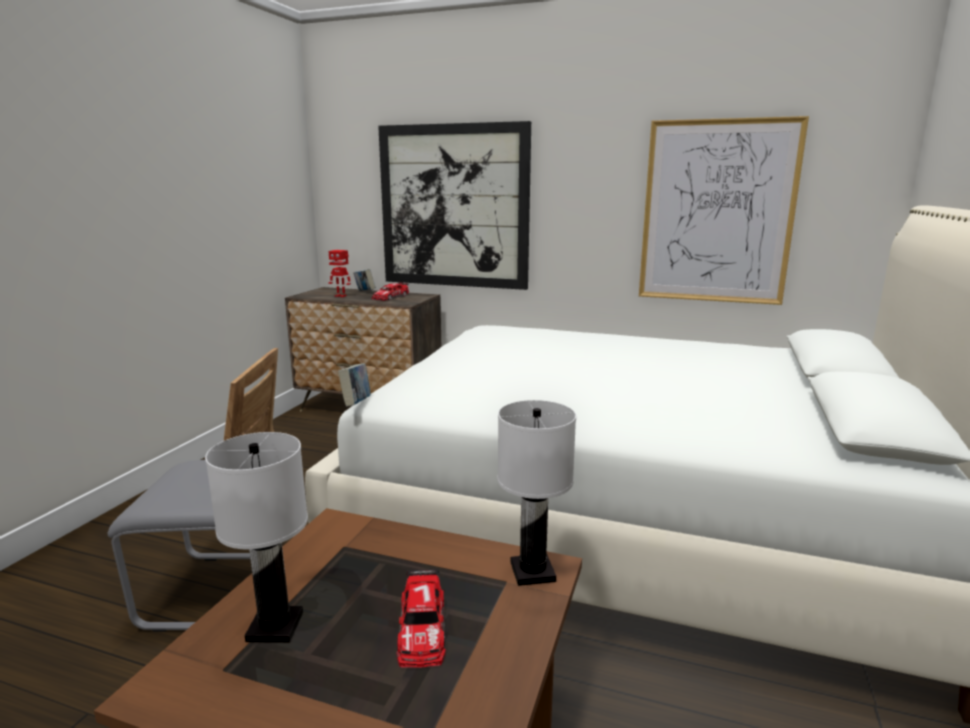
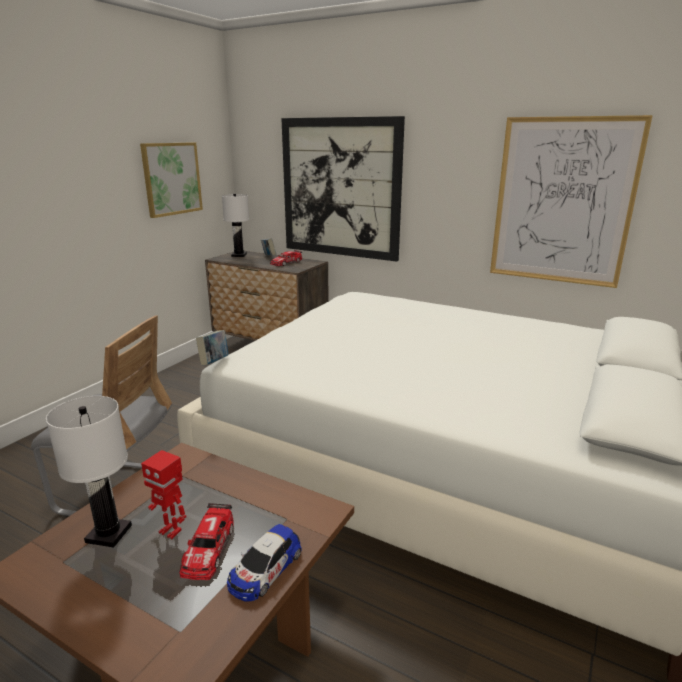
camera: 10 degrees right, 5 degrees up
toy robot [328,250,351,297] -> toy robot moved to [141,450,186,539]
white table lamp [497,400,576,586] -> white table lamp moved to [222,194,249,257]
none -> picture [140,143,203,218]
none -> toy car [227,524,302,601]

